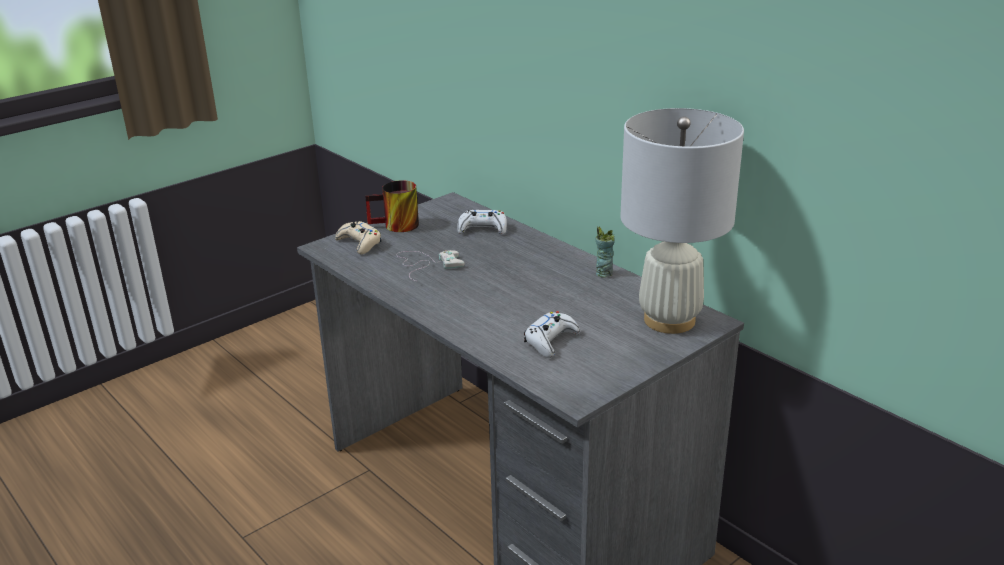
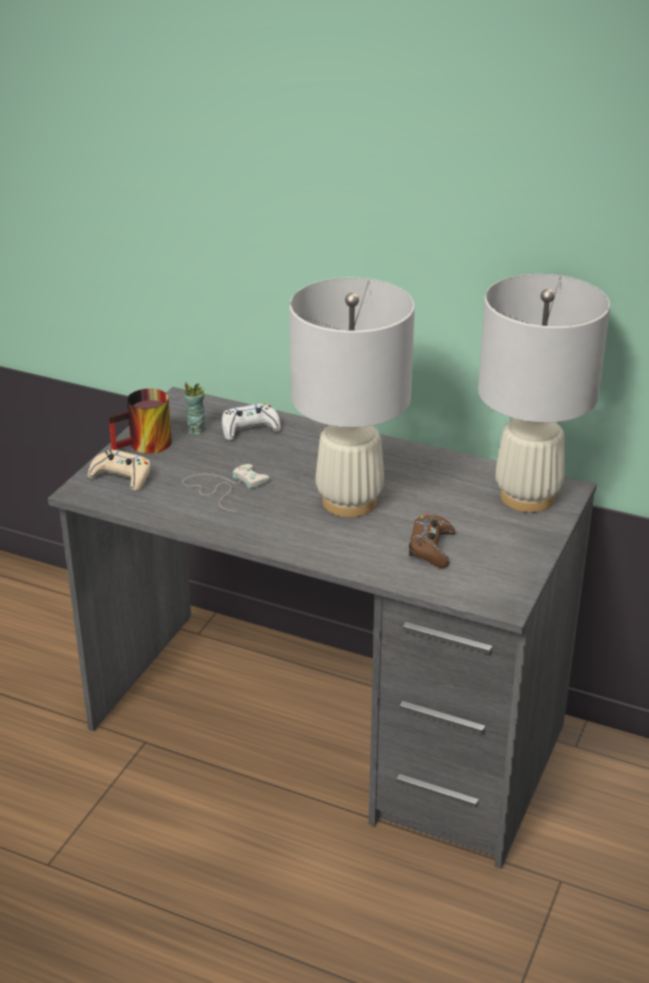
camera: 25 degrees left, 5 degrees up
white game controller [524,311,580,358] -> brown game controller [409,514,455,568]
cup [595,227,615,278] -> cup moved to [183,382,206,435]
none -> white table lamp [289,278,415,517]

